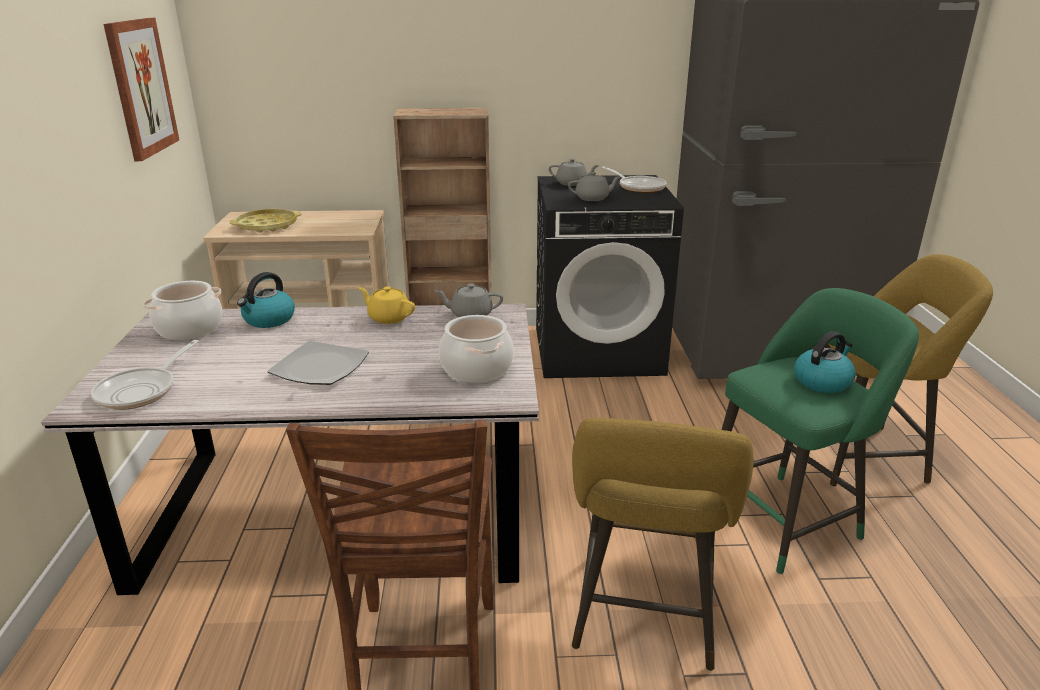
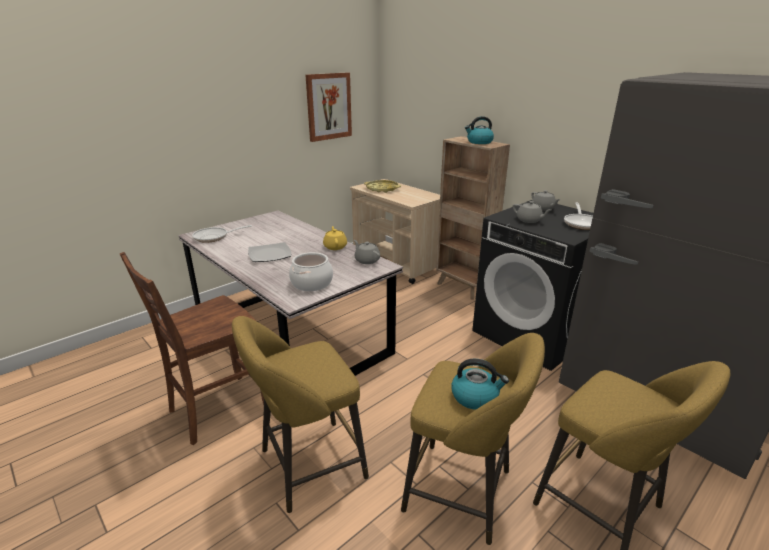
camera: 50 degrees right, 0 degrees up
cooking pot [143,281,223,340] -> none
kettle [237,272,295,328] -> kettle moved to [465,116,494,144]
green stool [722,288,919,574] -> yellow stool [401,333,545,545]

